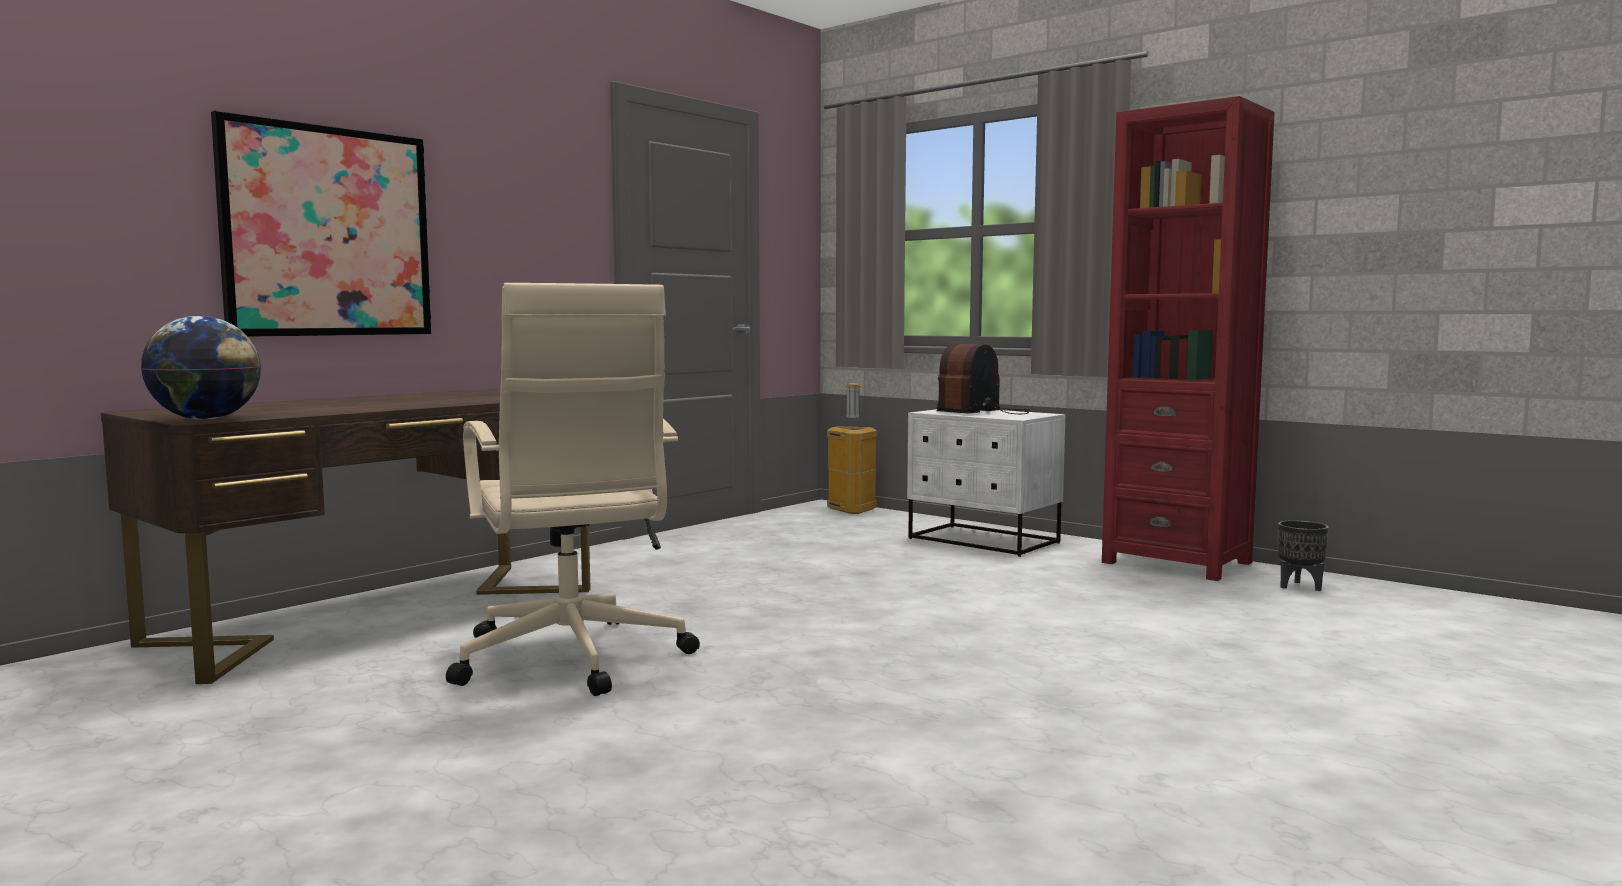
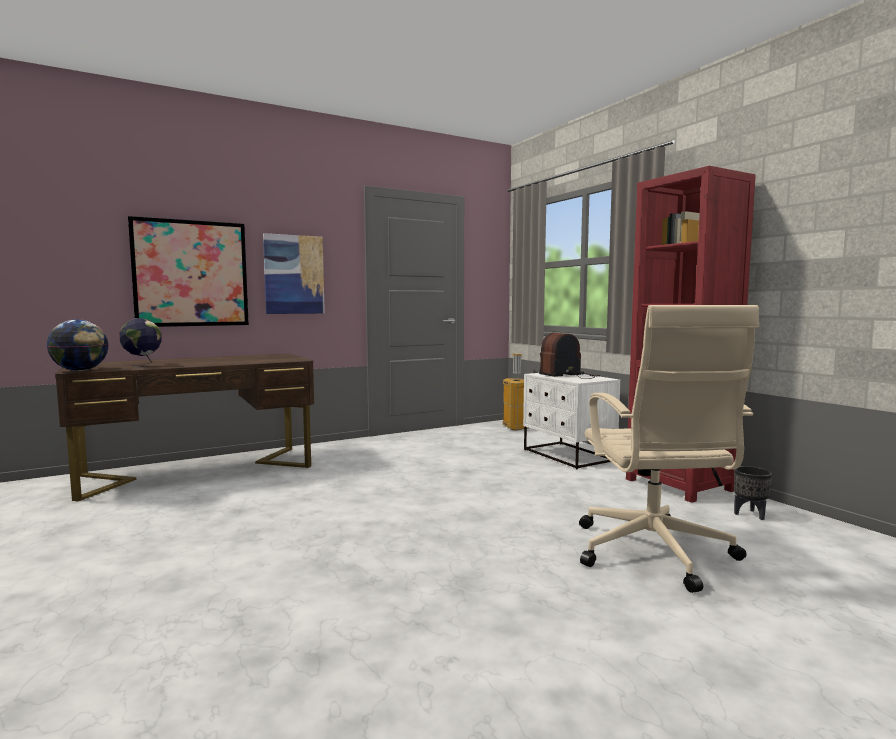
camera: 20 degrees right, 0 degrees up
beige office chair [446,283,700,696] -> beige office chair moved to [579,305,759,593]
none -> globe [120,318,162,368]
none -> picture [263,233,325,314]

